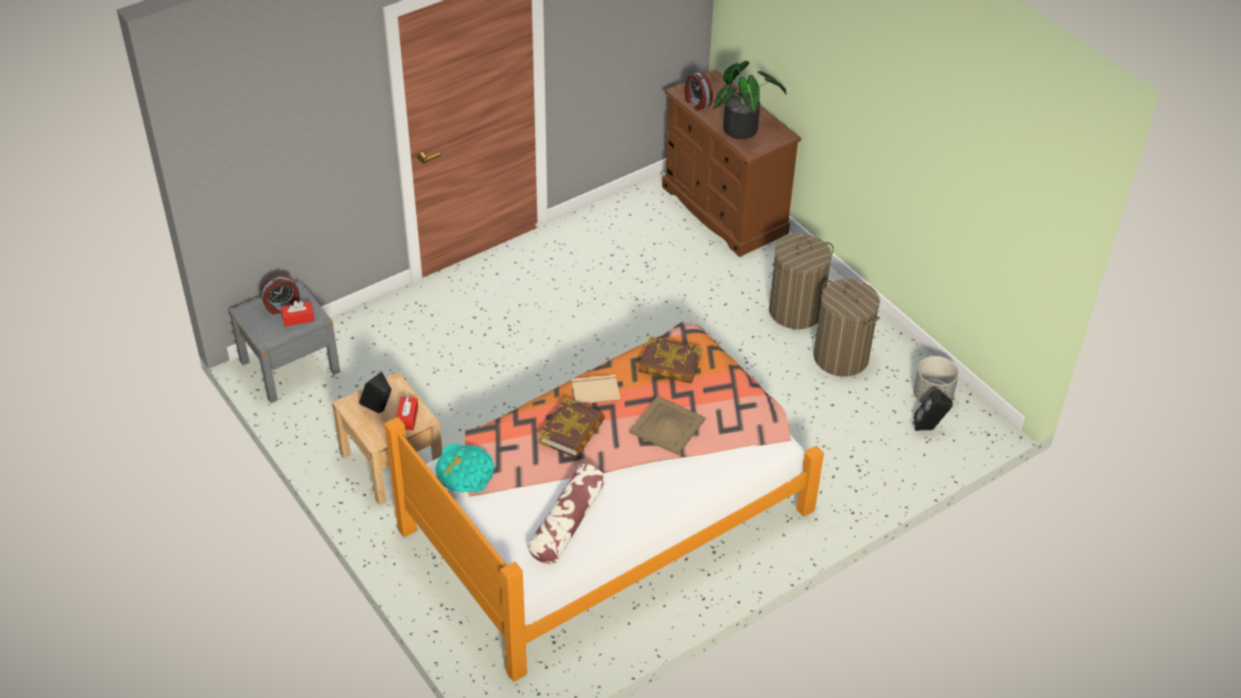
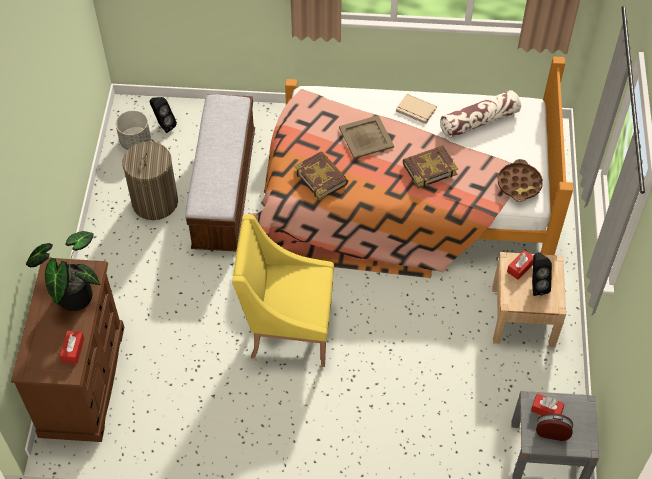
camera: 140 degrees left, 10 degrees up
turquoise tray [435,444,494,492] -> brown tray [498,159,543,202]
beige book [572,375,620,404] -> beige book moved to [396,94,437,124]
alarm clock [685,72,713,111] -> red tissue box [60,330,84,364]
laundry basket [769,234,834,329] -> none
none -> bench [185,94,255,252]
none -> yellow armchair [232,214,334,367]

